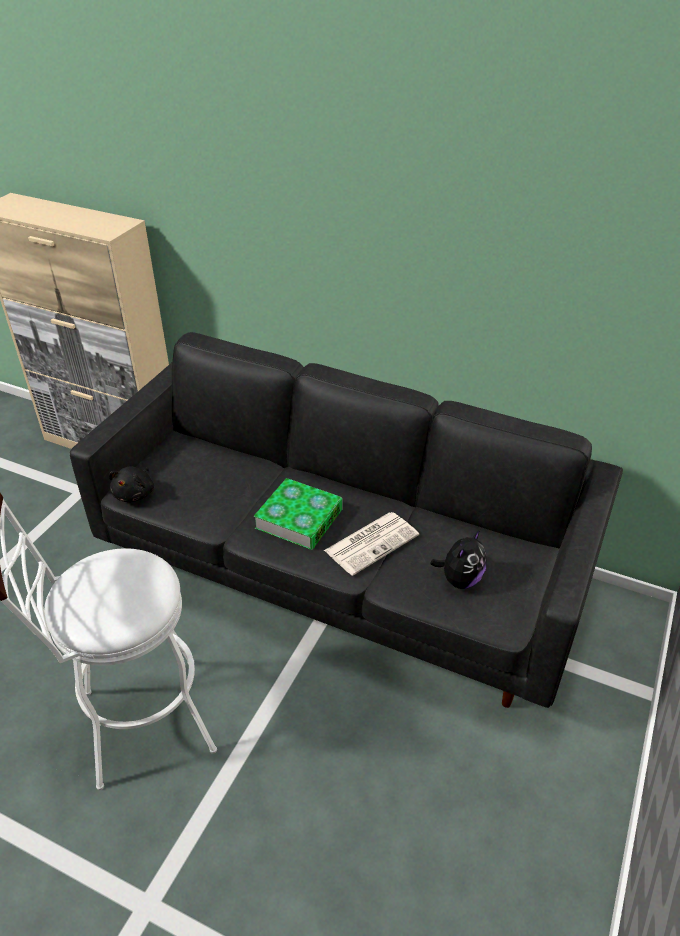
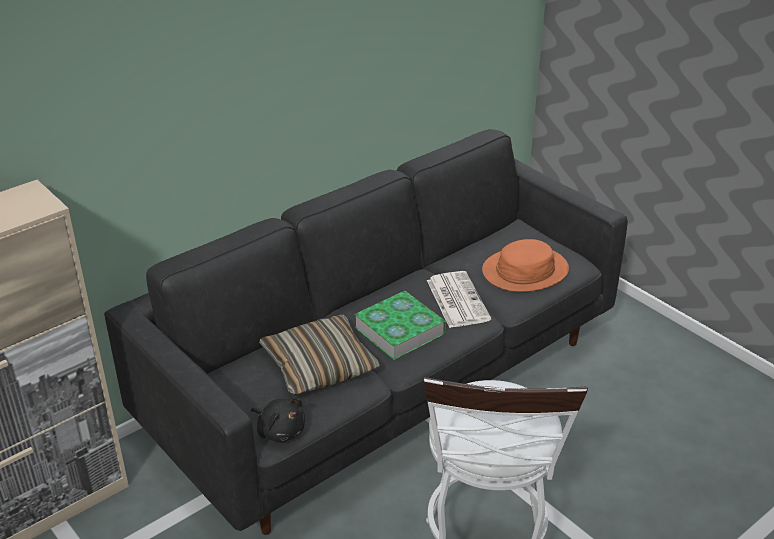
camera: 65 degrees left, 5 degrees down
plush toy [430,530,487,589] -> orange hat [482,239,569,292]
none -> pillow [259,314,380,396]

